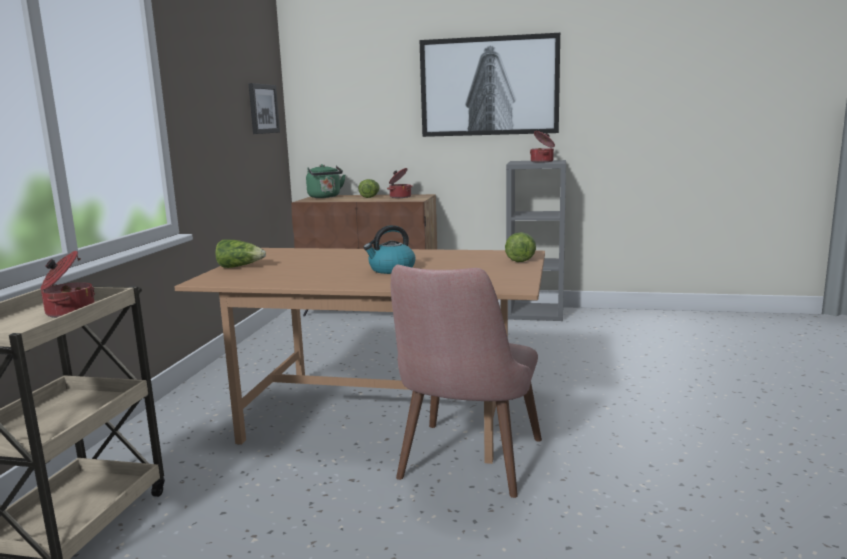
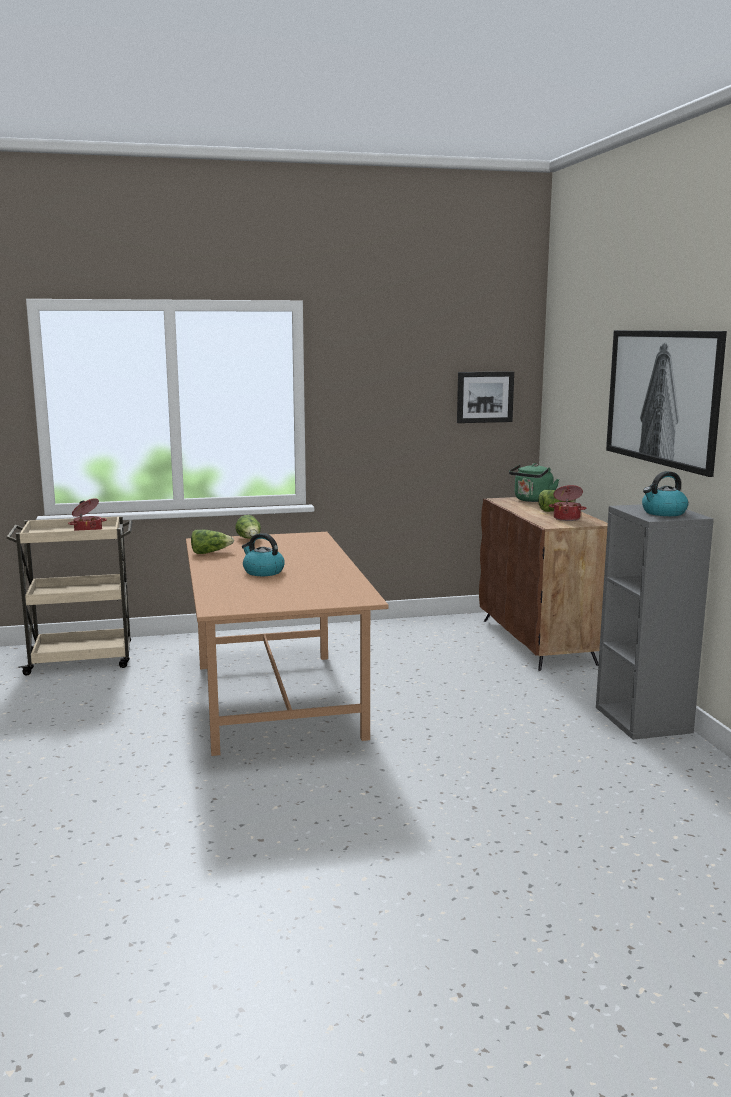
camera: 65 degrees right, 0 degrees up
pink chair [391,265,542,498] -> none
lettuce [505,232,536,262] -> lettuce moved to [191,530,234,554]
cooking pot [530,131,555,162] -> kettle [642,471,688,516]

